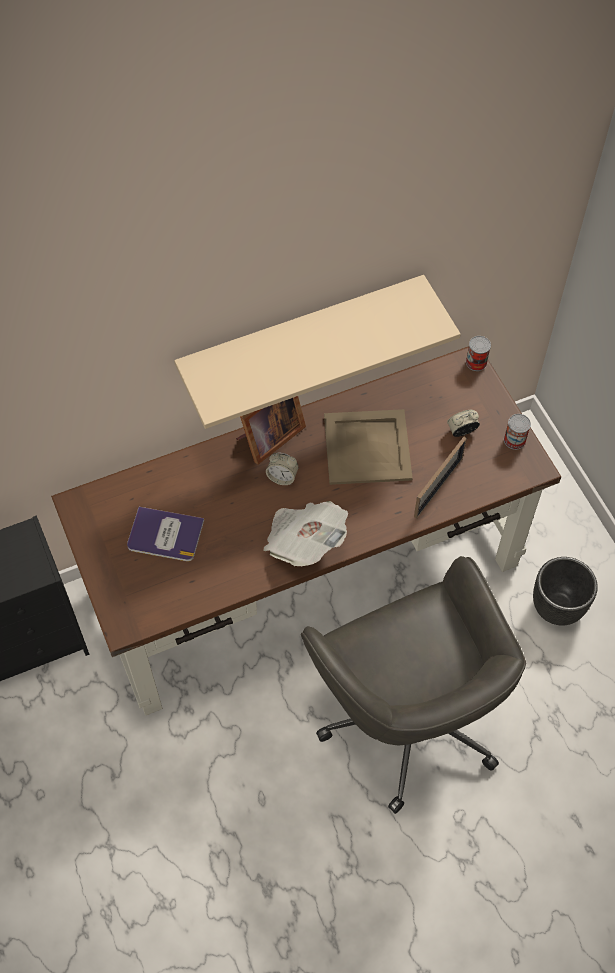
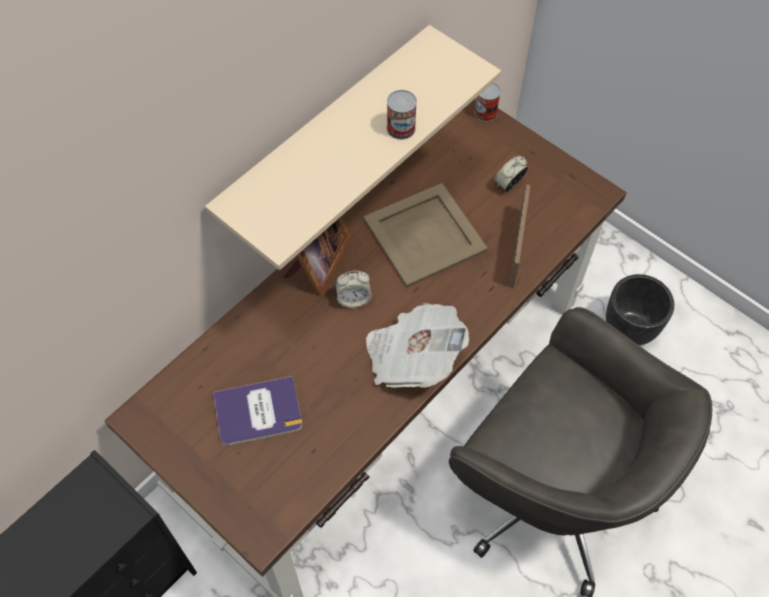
camera: 25 degrees left, 0 degrees up
can [504,414,531,450] -> can moved to [387,90,417,140]

